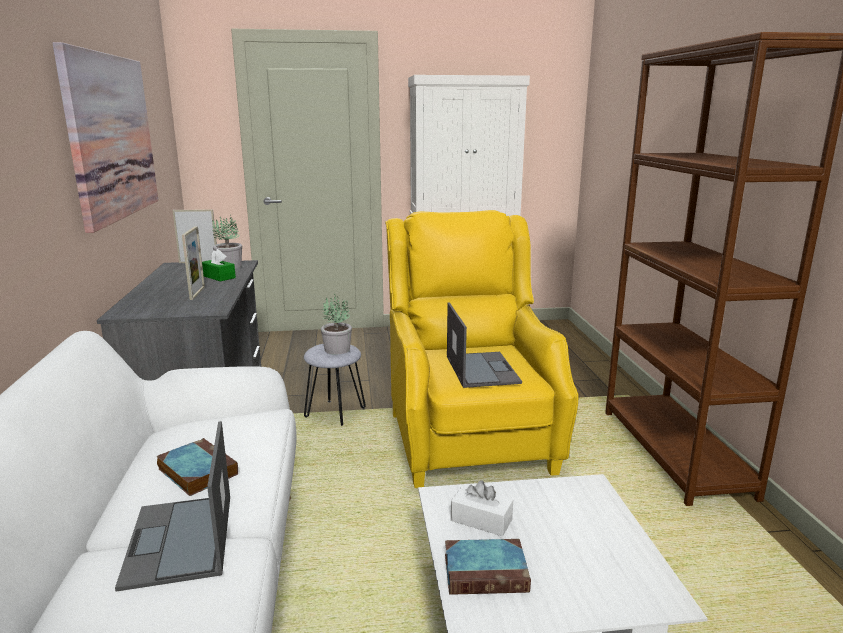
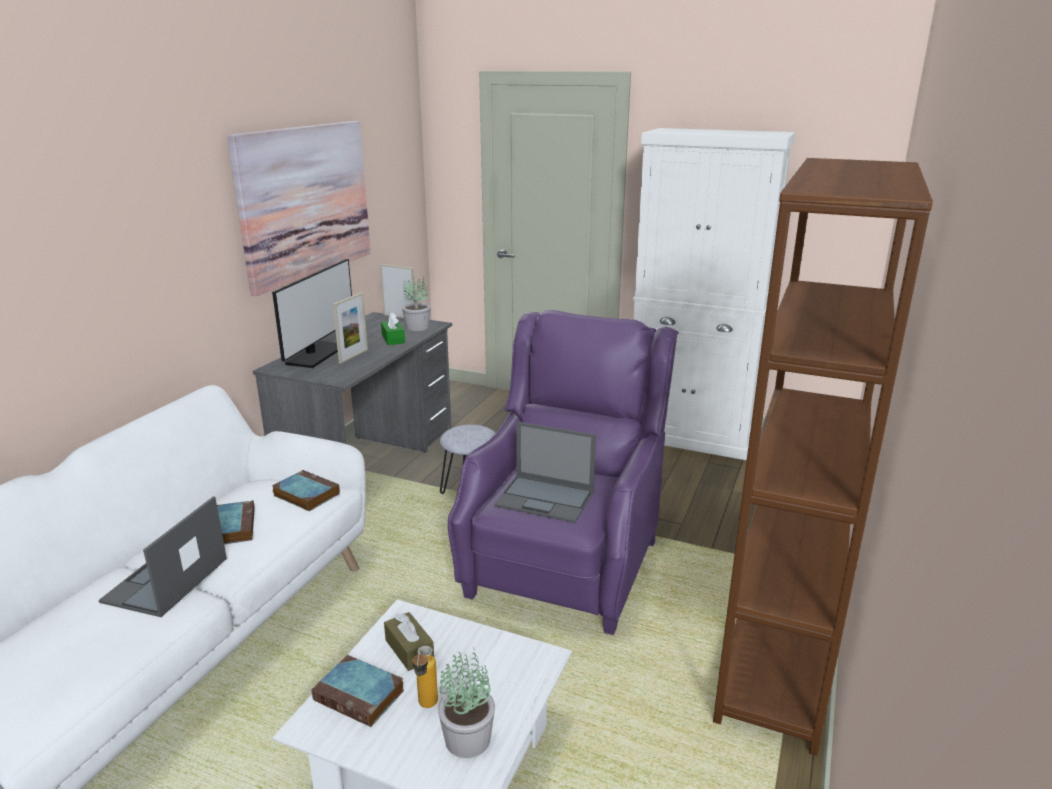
camera: 30 degrees right, 5 degrees up
potted plant [321,294,352,355] -> potted plant moved to [438,648,495,758]
yellow armchair [385,210,578,488] -> purple armchair [448,310,679,635]
laptop [447,302,522,388] -> laptop turned 90 degrees clockwise [494,422,596,523]
white tissue box [451,480,513,536] -> brown tissue box [384,612,434,671]
none -> monitor [272,259,352,368]
none -> book [272,470,340,511]
none -> bottle [412,646,438,708]

